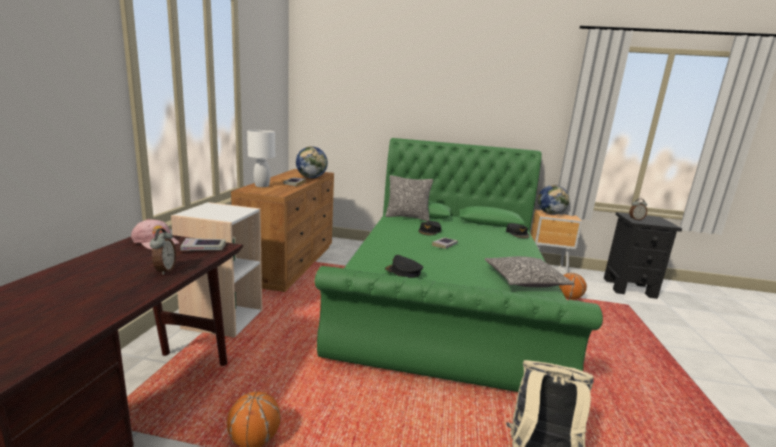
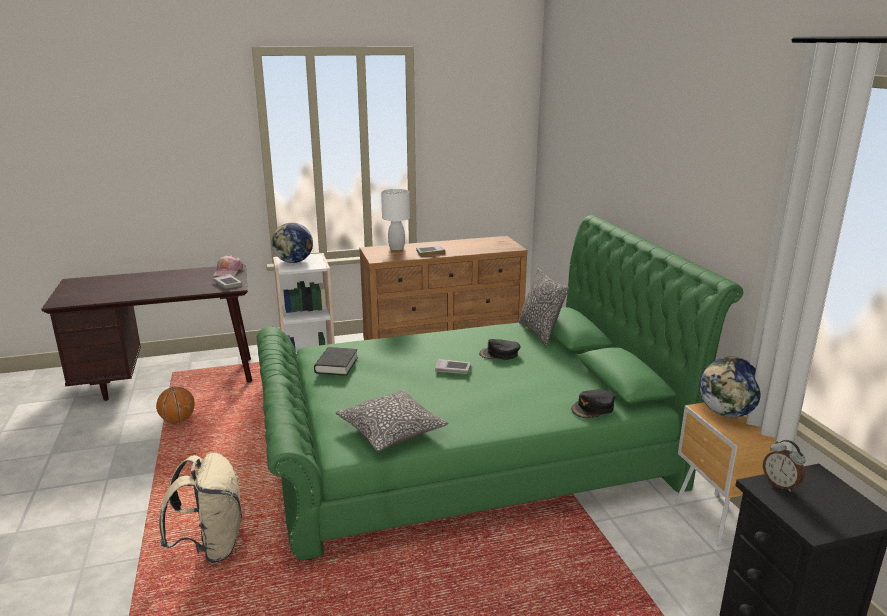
camera: 65 degrees right, 5 degrees up
alarm clock [150,229,176,275] -> none
globe [296,146,328,178] -> globe moved to [272,223,313,263]
black cap [385,255,423,278] -> black book [314,347,358,376]
basketball [559,273,587,300] -> none

